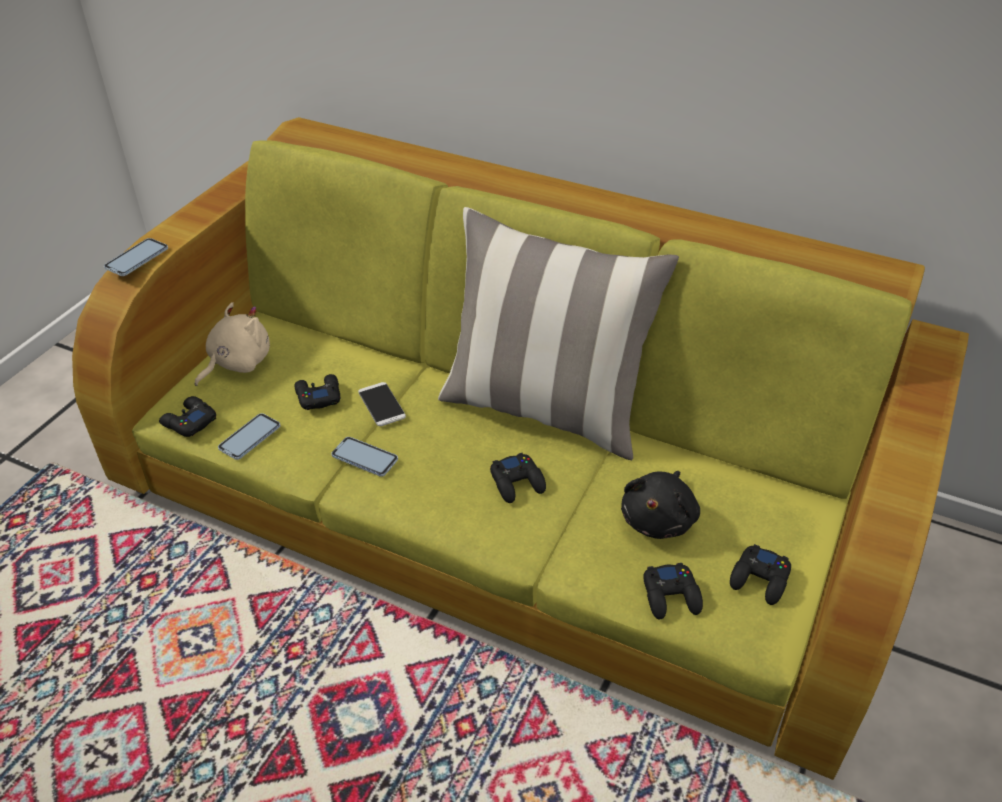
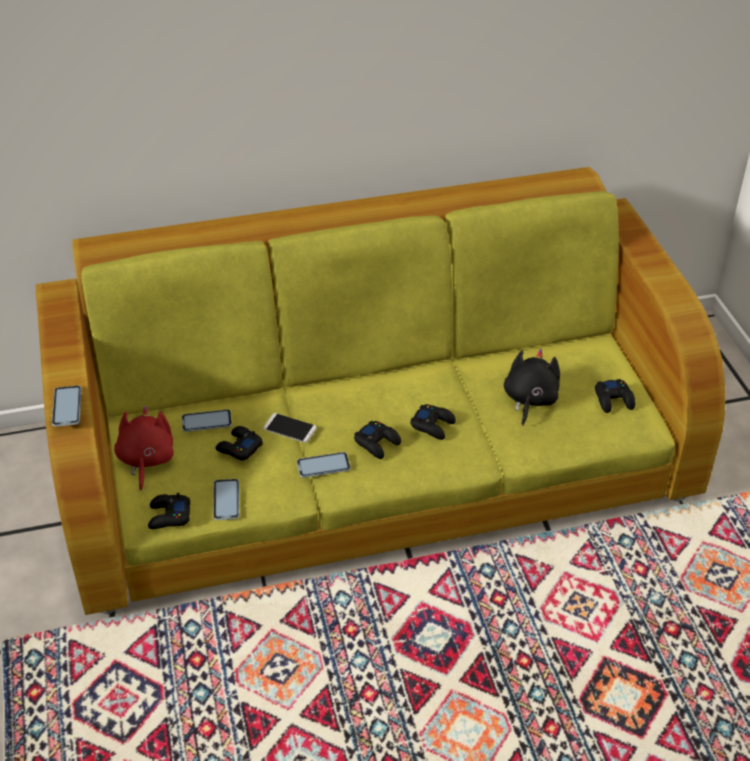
camera: 40 degrees left, 0 degrees up
beige plush toy [194,302,270,386] -> red plush toy [114,406,174,491]
pillow [438,207,679,460] -> none
black plush toy [621,471,700,539] -> black plush toy turned 150 degrees counterclockwise [504,349,560,426]
black game controller [643,563,703,619] -> black game controller moved to [354,421,401,459]
none -> phone [182,409,232,432]

